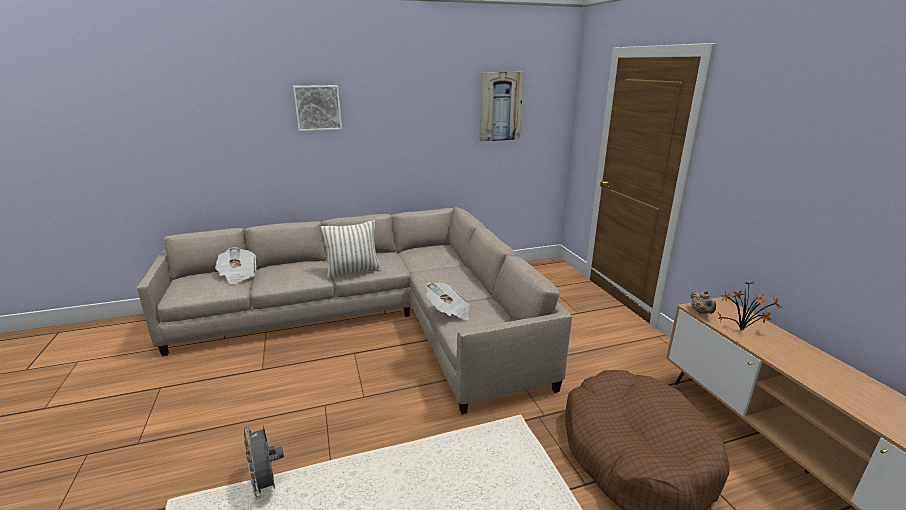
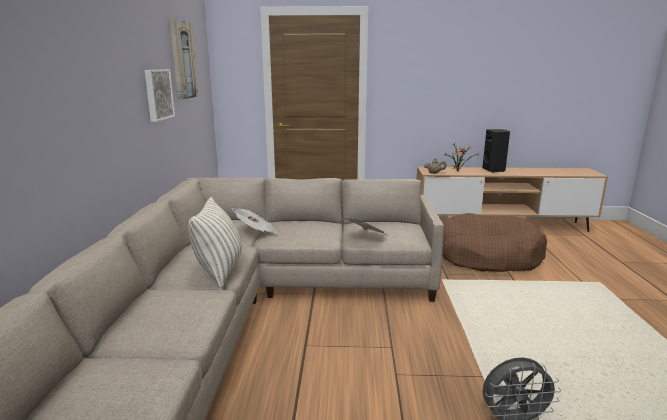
camera: 70 degrees left, 5 degrees down
newspaper [215,247,256,284] -> newspaper moved to [231,208,278,234]
picture [293,85,342,131] -> picture moved to [145,69,175,122]
none -> black speaker [483,129,510,173]

